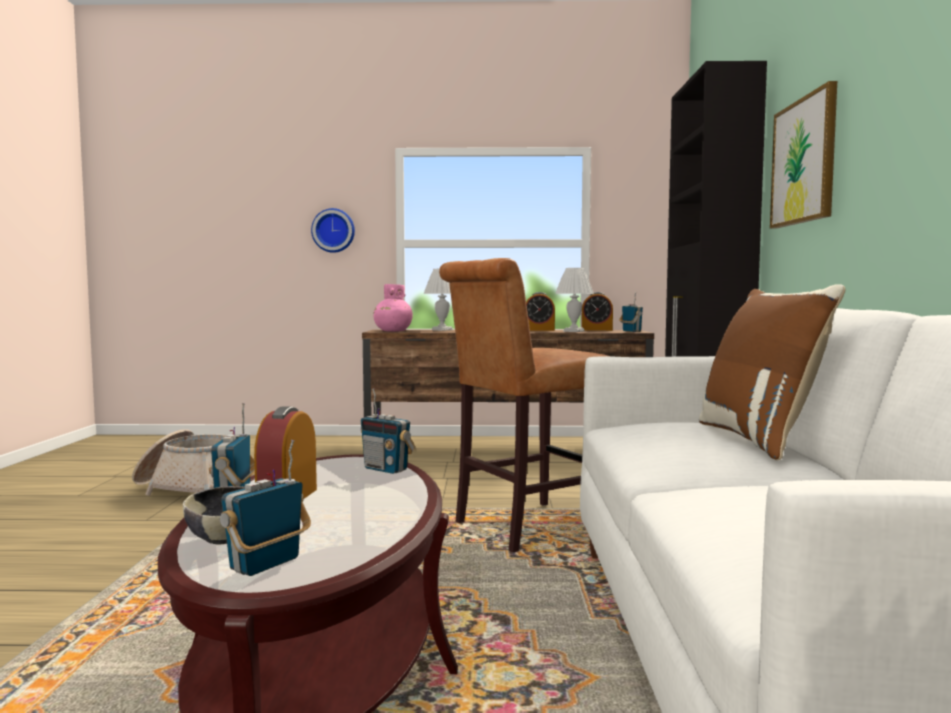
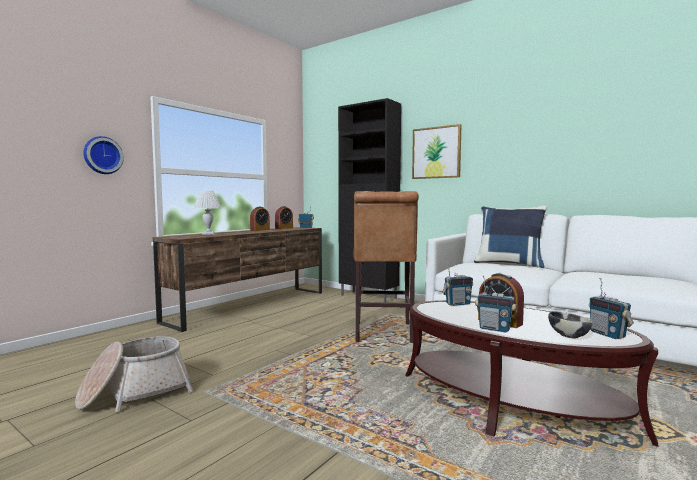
camera: 55 degrees left, 0 degrees up
pink vase [373,284,413,332] -> none
white table lamp [555,268,594,332] -> none
brown pillow [699,284,845,460] -> blue pillow [474,206,547,268]

